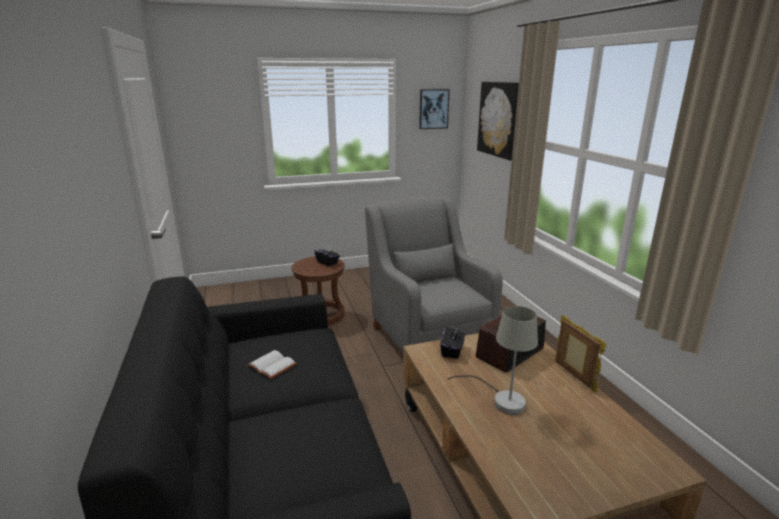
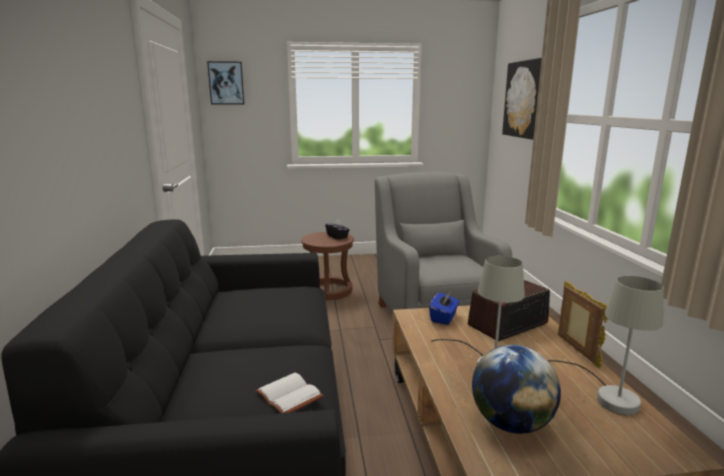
camera: 10 degrees right, 5 degrees down
white book [247,350,297,379] -> white book moved to [255,373,323,413]
picture [419,89,450,129] -> picture moved to [207,61,245,105]
black tissue box [440,327,465,359] -> blue tissue box [429,292,459,325]
none -> globe [472,345,561,434]
none -> grey table lamp [547,276,664,415]

